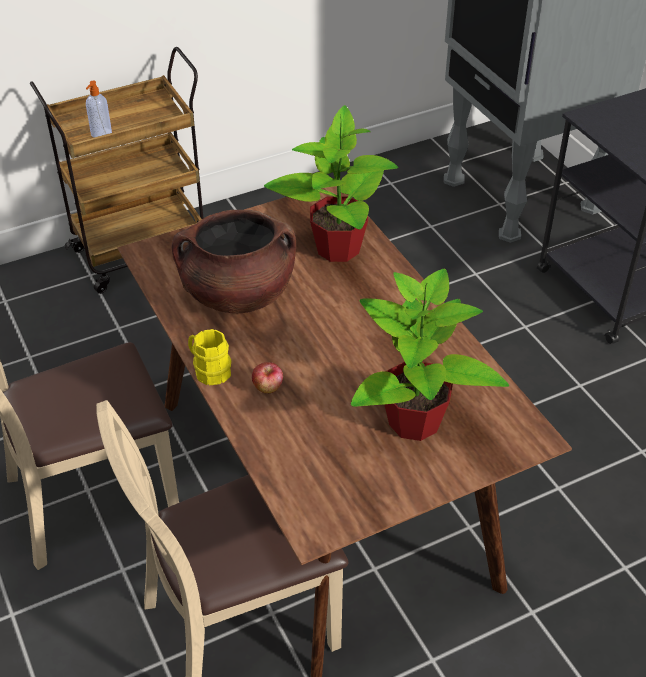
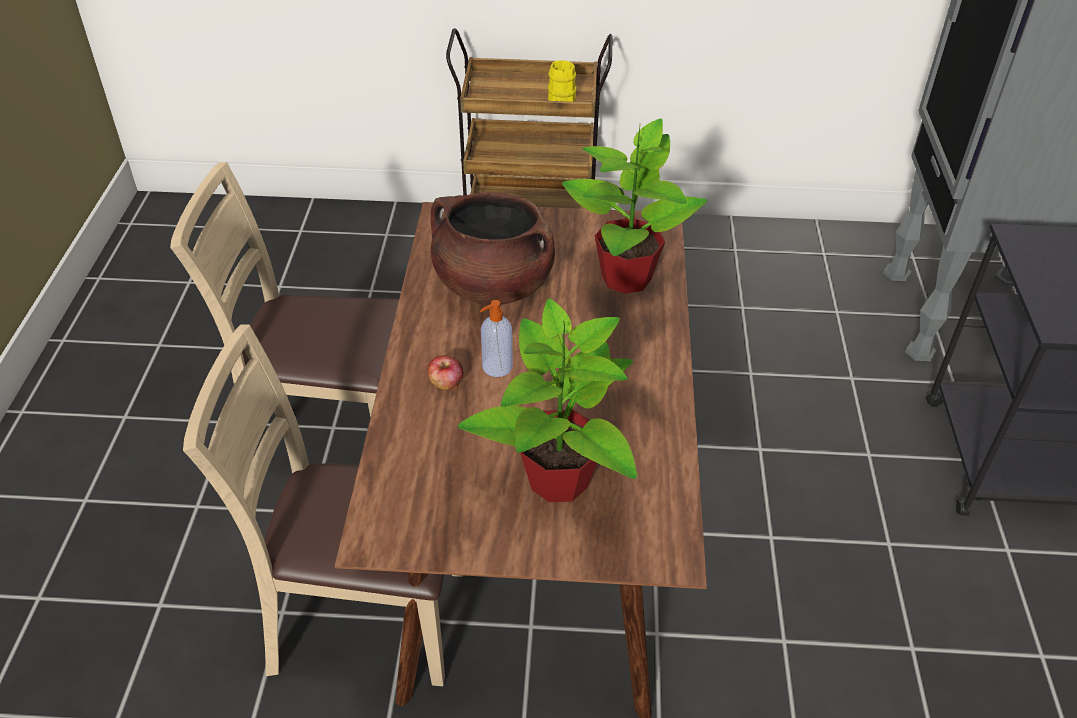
camera: 30 degrees right, 0 degrees up
soap dispenser [86,81,112,138] -> soap dispenser moved to [480,300,513,377]
yellow mug [188,329,231,385] -> yellow mug moved to [548,60,577,102]

